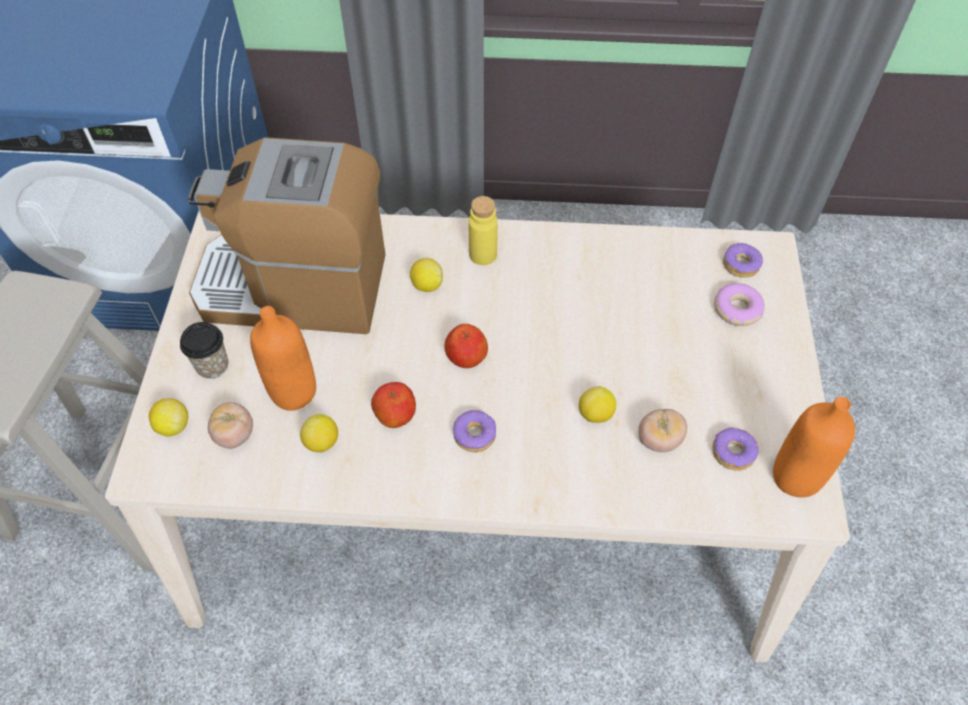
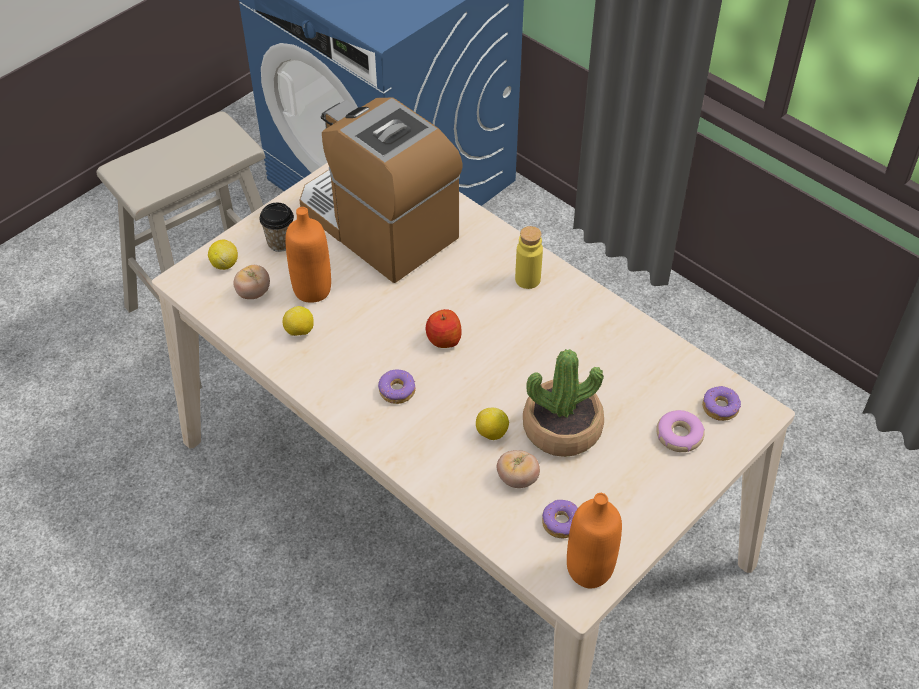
camera: 40 degrees right, 5 degrees down
apple [371,382,416,428] -> none
lemon [410,258,443,292] -> none
none -> potted plant [523,349,604,457]

